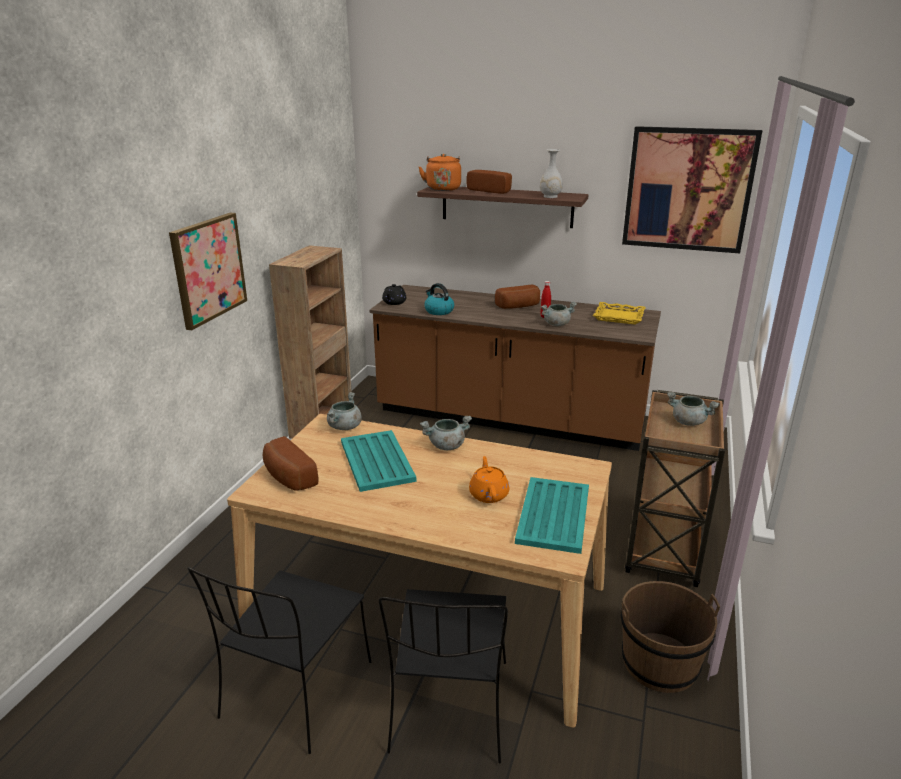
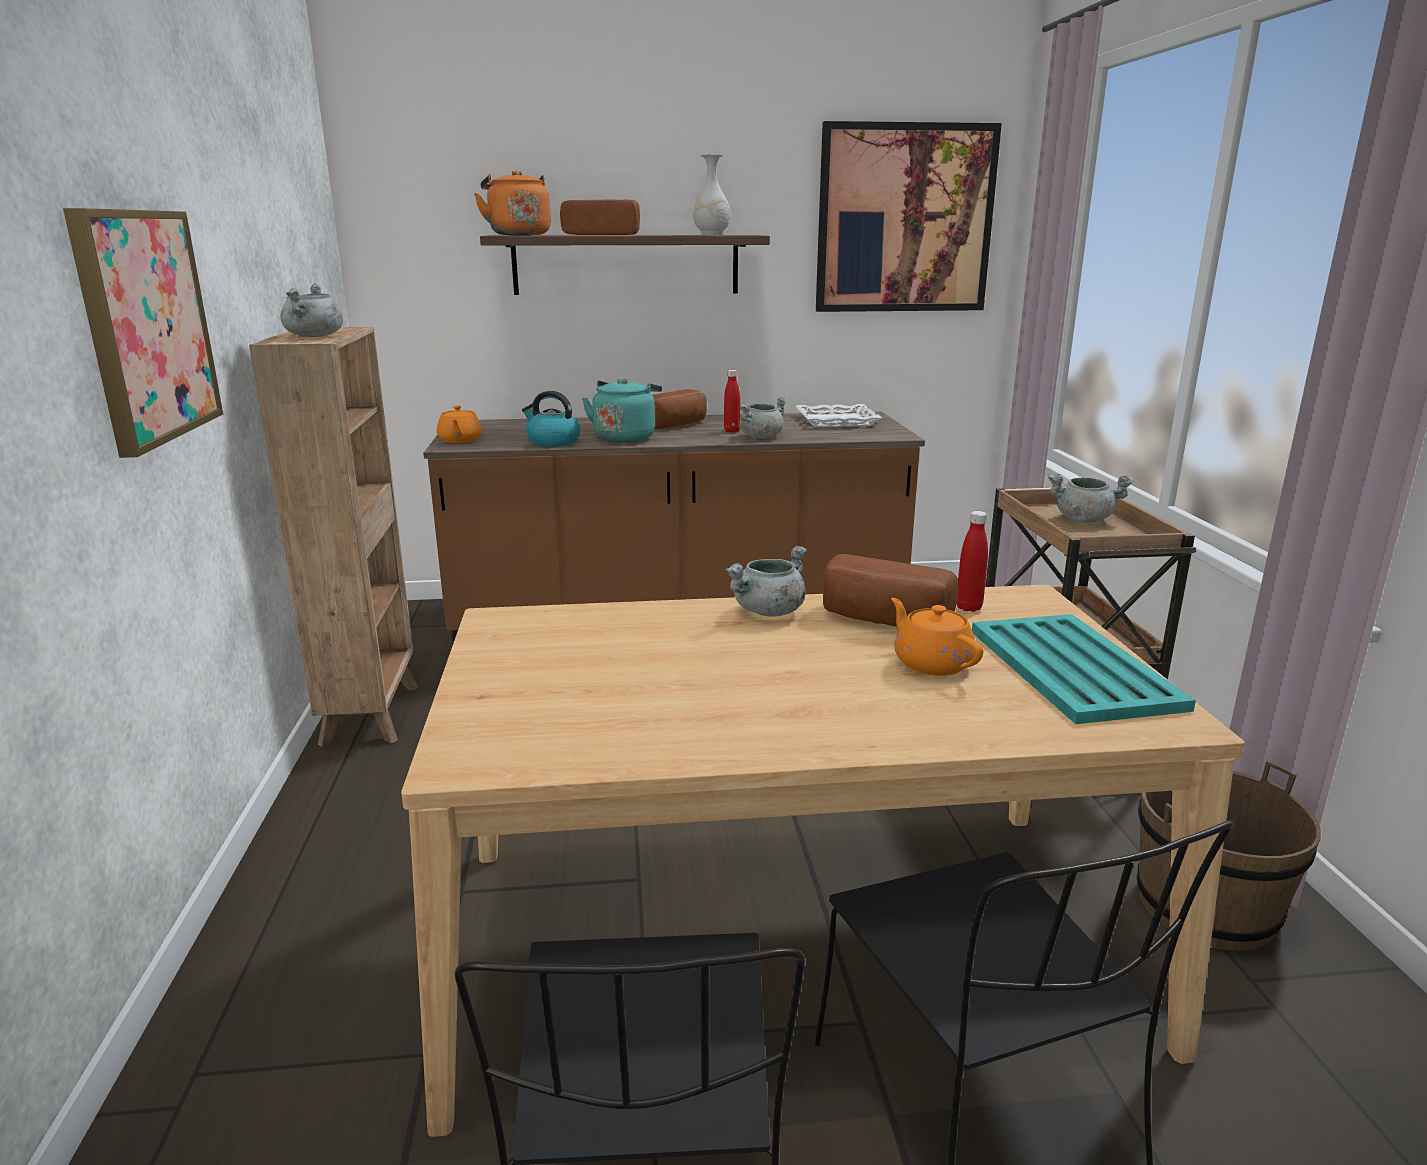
camera: 25 degrees left, 5 degrees down
bread [263,436,318,491] -> bread moved to [822,554,958,627]
grey cooking pot [327,392,362,430] -> grey cooking pot moved to [281,284,343,337]
turquoise tray [341,430,416,492] -> none
black teapot [382,284,406,305] -> orange teapot [437,406,482,443]
yellow tray [593,302,646,325] -> white tray [795,404,882,427]
none -> turquoise kettle [582,378,662,443]
none -> red bottle [957,511,988,612]

